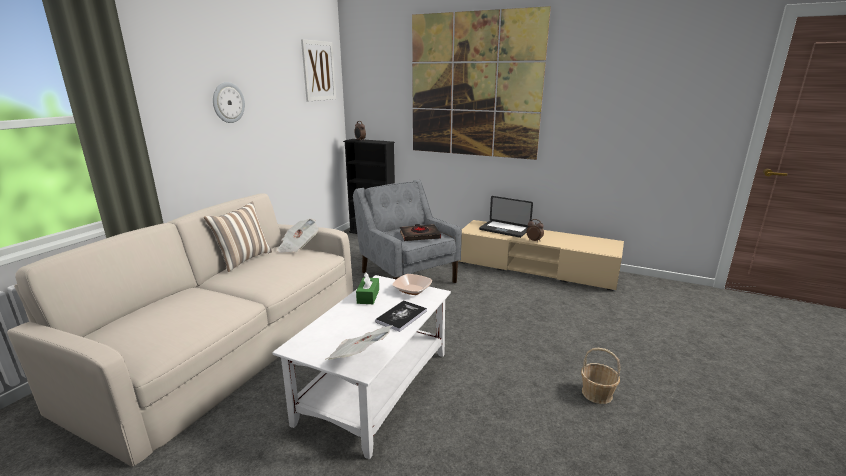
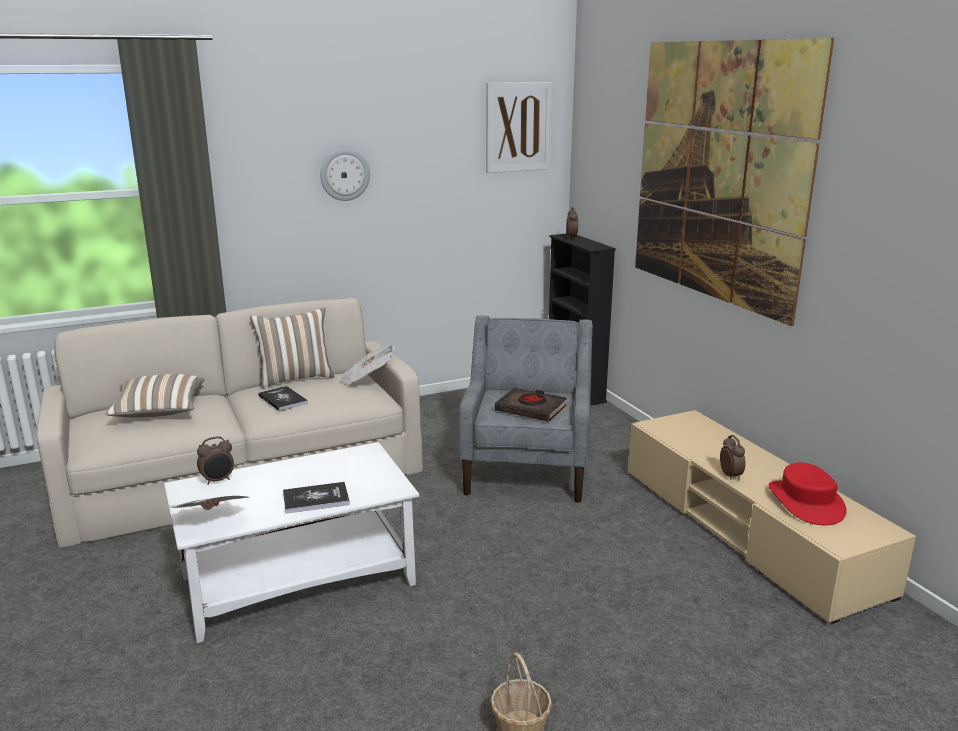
camera: 40 degrees right, 0 degrees up
green tissue box [356,272,379,304] -> none
bowl [392,274,432,295] -> none
laptop [479,196,533,238] -> none
none -> pillow [106,374,205,417]
none -> alarm clock [197,436,234,485]
none -> book [258,386,308,411]
none -> red hat [768,463,847,525]

